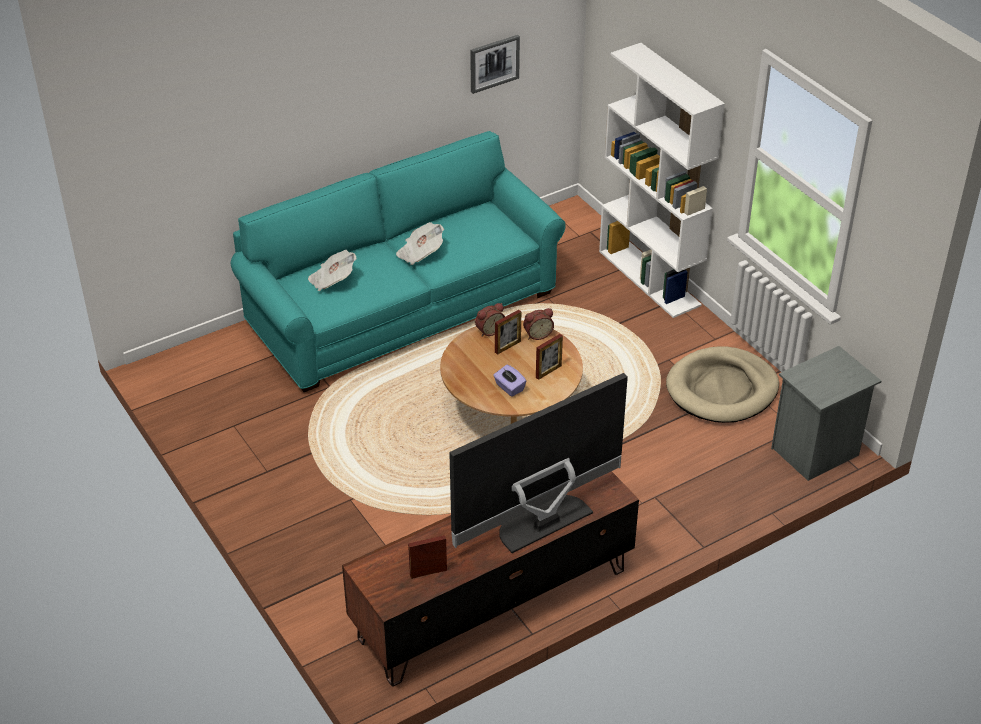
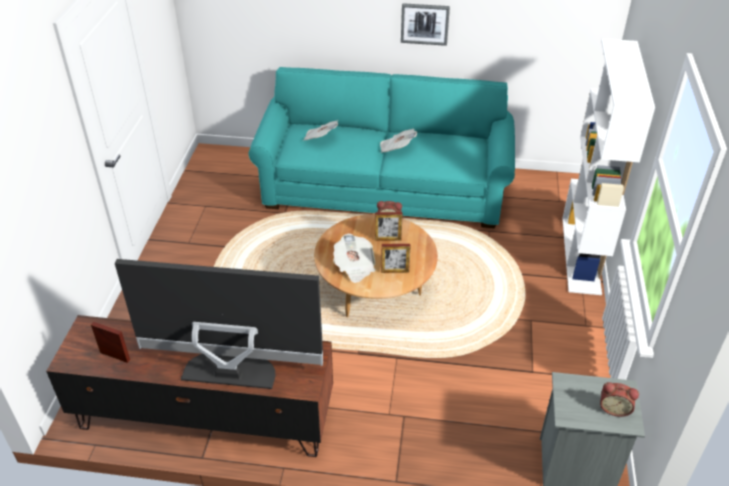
camera: 40 degrees right, 0 degrees up
picture [470,35,520,94] -> picture moved to [401,3,450,46]
purple tissue box [493,364,526,397] -> newspaper [333,233,376,283]
alarm clock [523,308,554,340] -> alarm clock moved to [600,382,639,417]
beige dog bed [666,347,779,423] -> none

